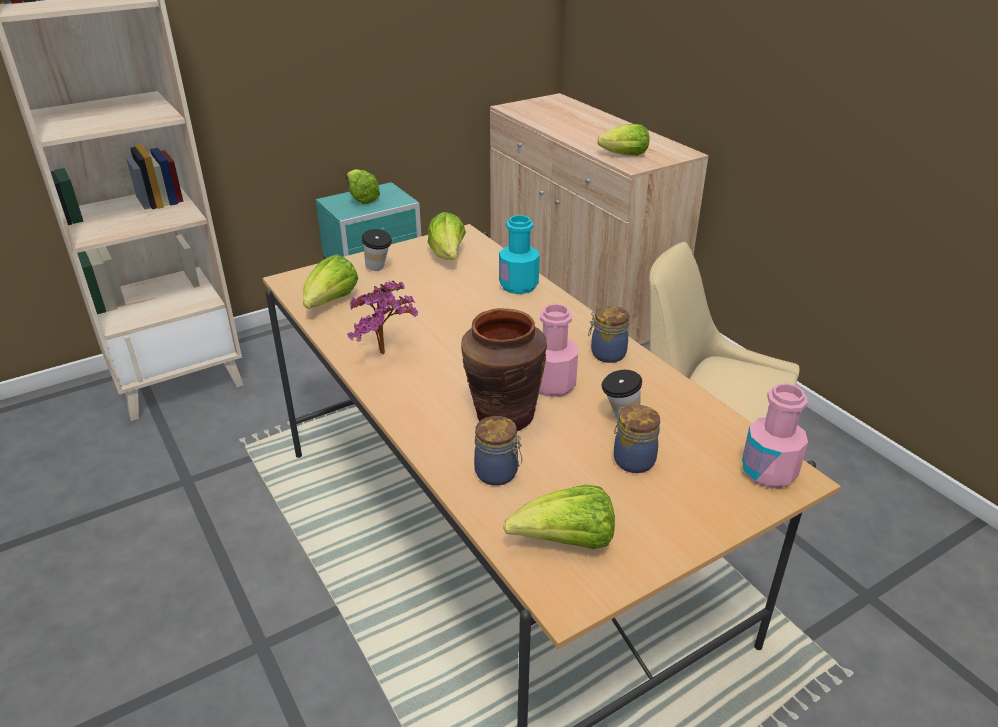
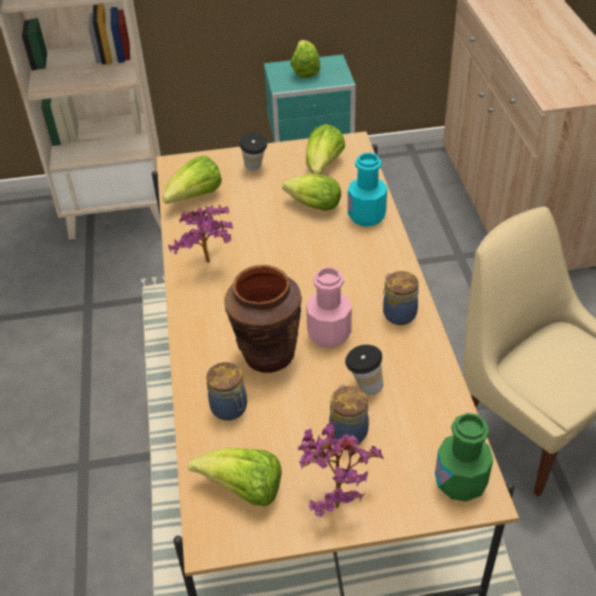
camera: 25 degrees right, 10 degrees up
lettuce [597,124,650,156] -> lettuce moved to [282,174,341,211]
pink bottle [742,383,808,489] -> green bottle [435,413,493,502]
none -> potted plant [298,422,384,517]

